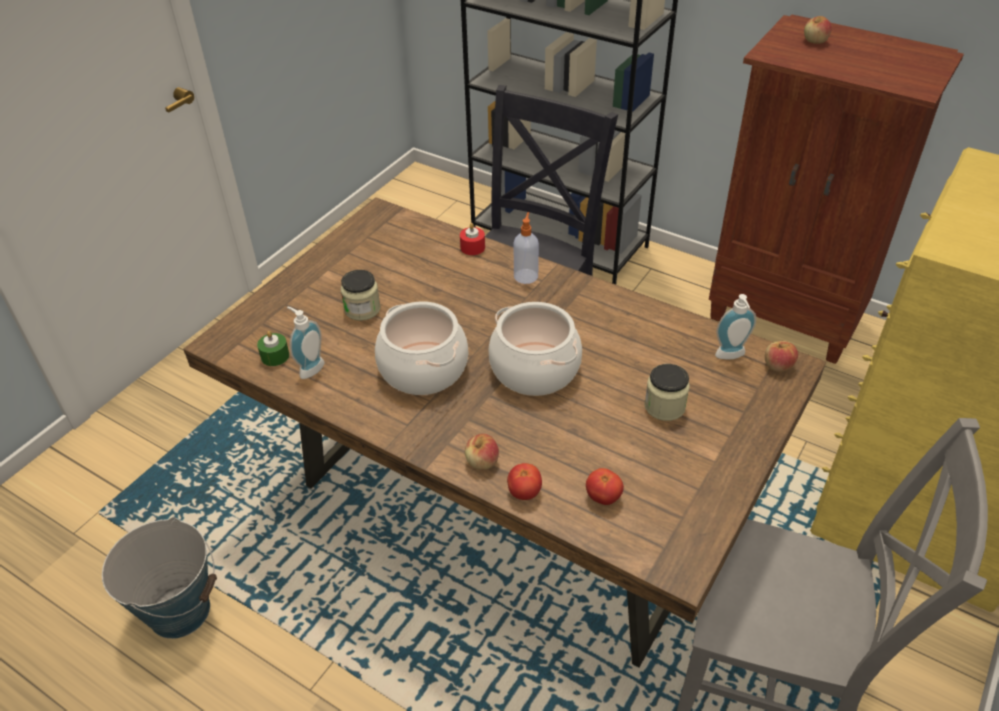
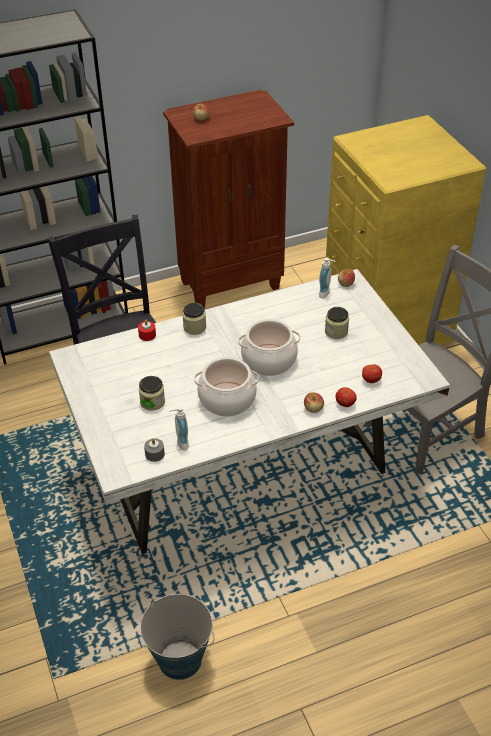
camera: 55 degrees left, 0 degrees up
brown dining table [183,197,826,667] -> white dining table [49,269,450,554]
green candle [257,331,289,366] -> grey candle [144,438,165,462]
soap dispenser [514,212,539,284] -> jar [182,303,206,335]

